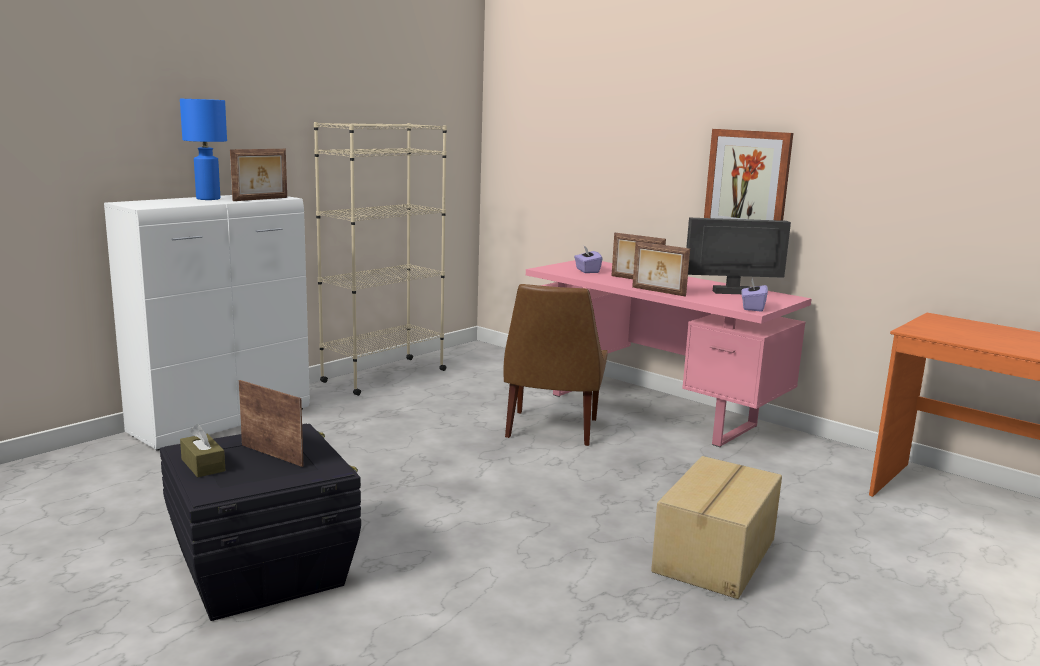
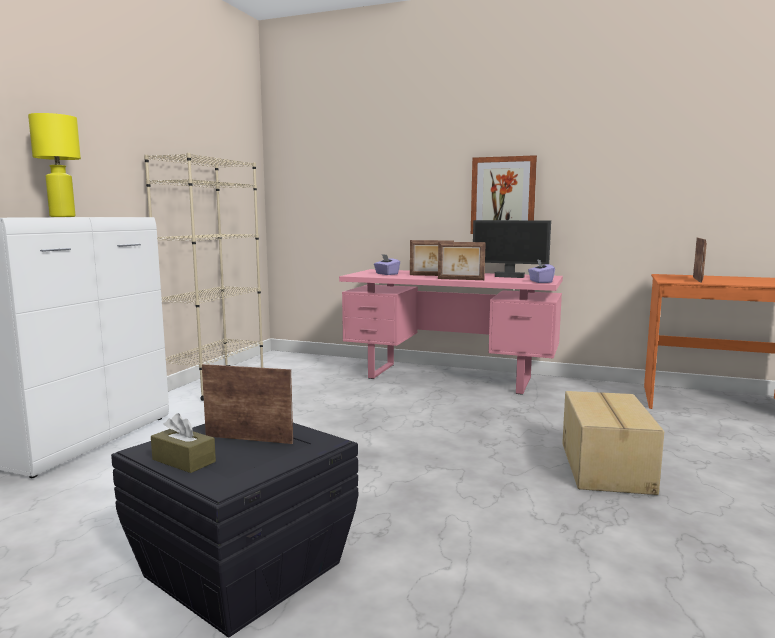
camera: 20 degrees left, 5 degrees down
blue table lamp [180,99,227,200] -> yellow table lamp [28,113,81,217]
picture frame [230,149,287,201] -> picture frame moved to [693,238,707,283]
brown chair [504,284,608,446] -> none
monitor [686,218,791,294] -> monitor turned 135 degrees counterclockwise [473,220,551,278]

